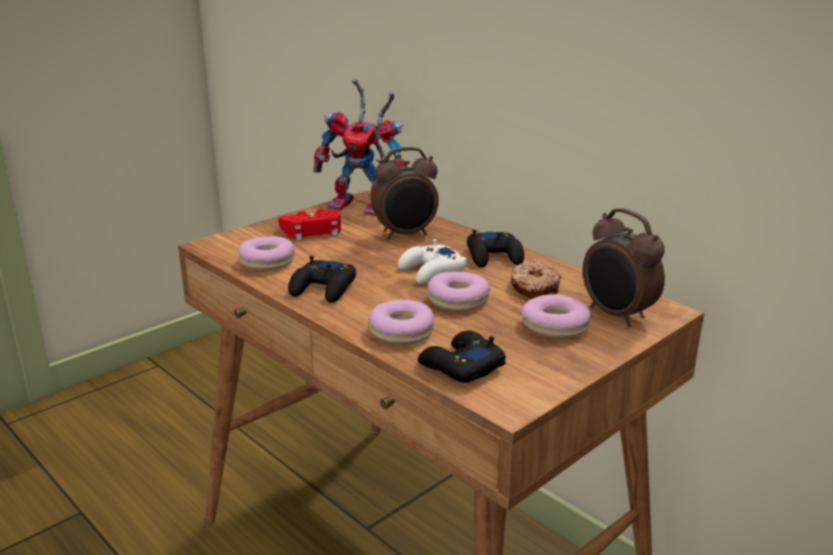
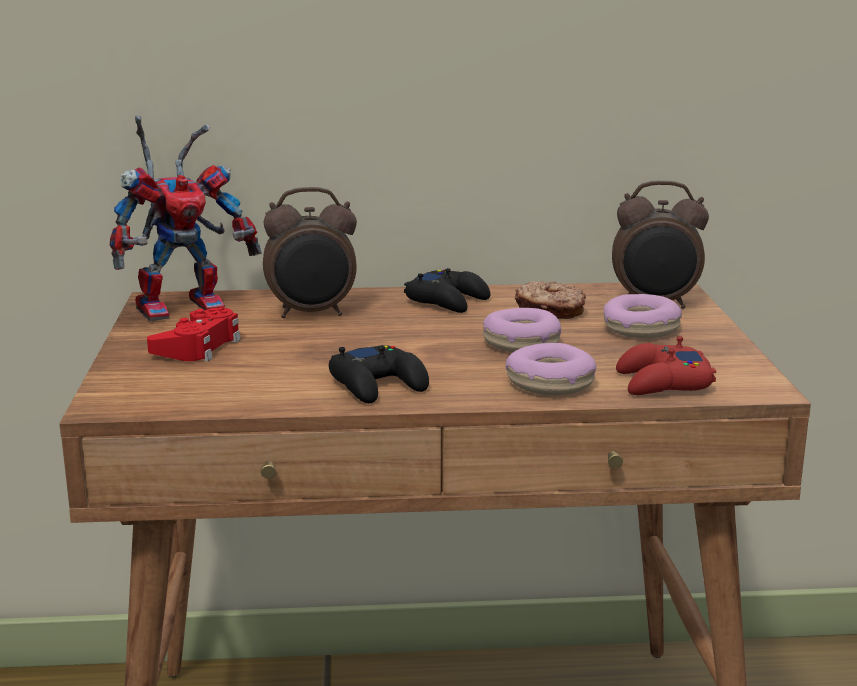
camera: 50 degrees left, 5 degrees down
donut [238,236,295,271] -> none
alarm clock [371,147,439,240] -> alarm clock turned 60 degrees clockwise [263,187,357,318]
white game controller [398,239,467,284] -> none
black game controller [418,330,506,383] -> red game controller [616,336,716,395]

